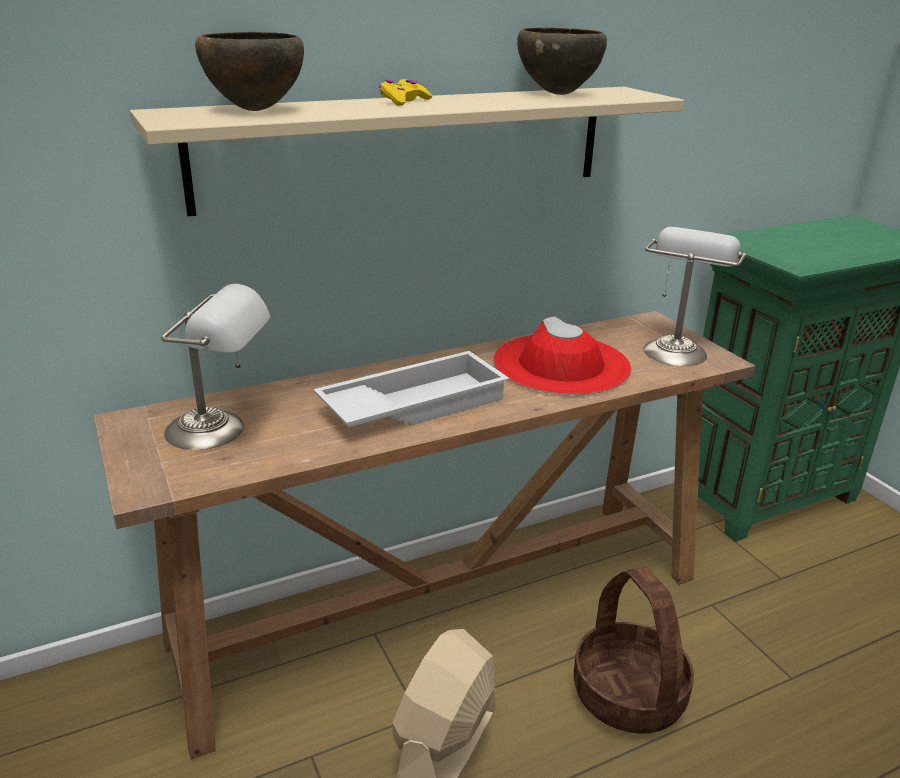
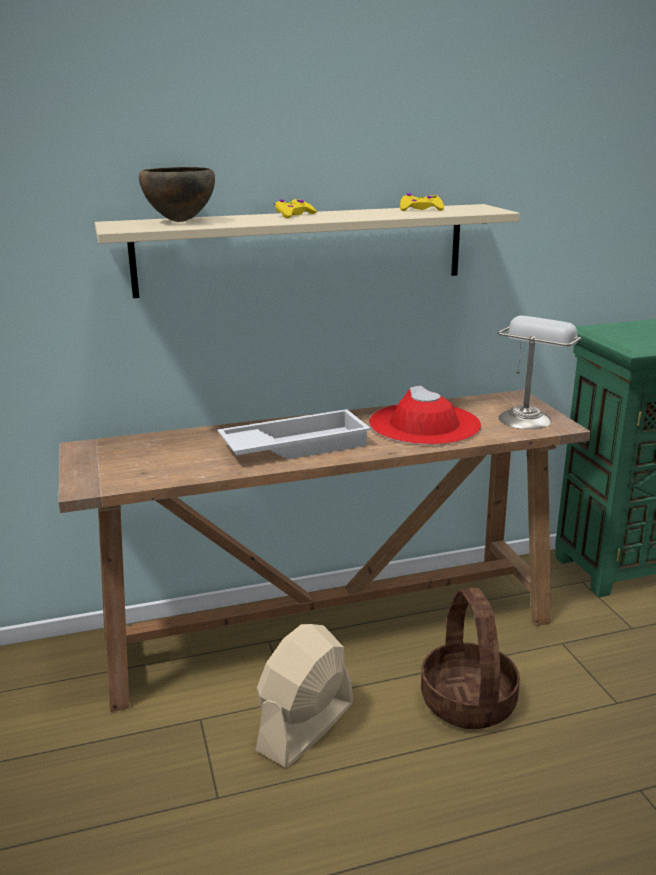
camera: 10 degrees right, 5 degrees down
white table lamp [161,284,270,450] -> none
brown bowl [517,28,607,95] -> yellow game controller [400,193,444,211]

